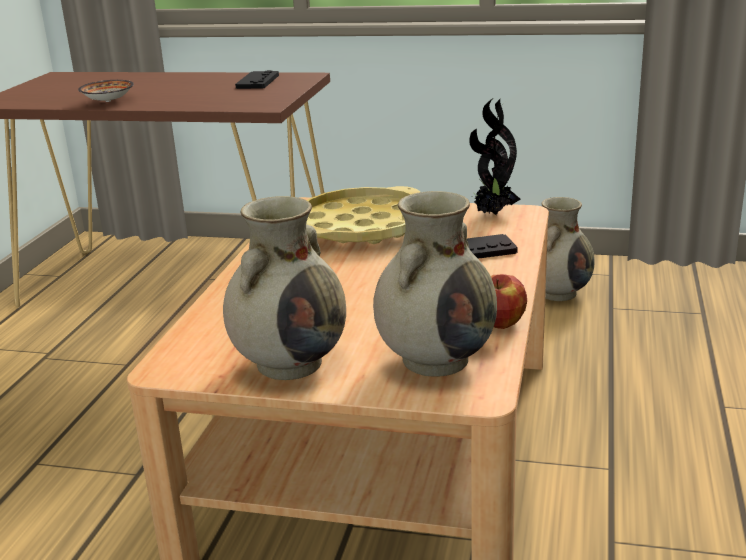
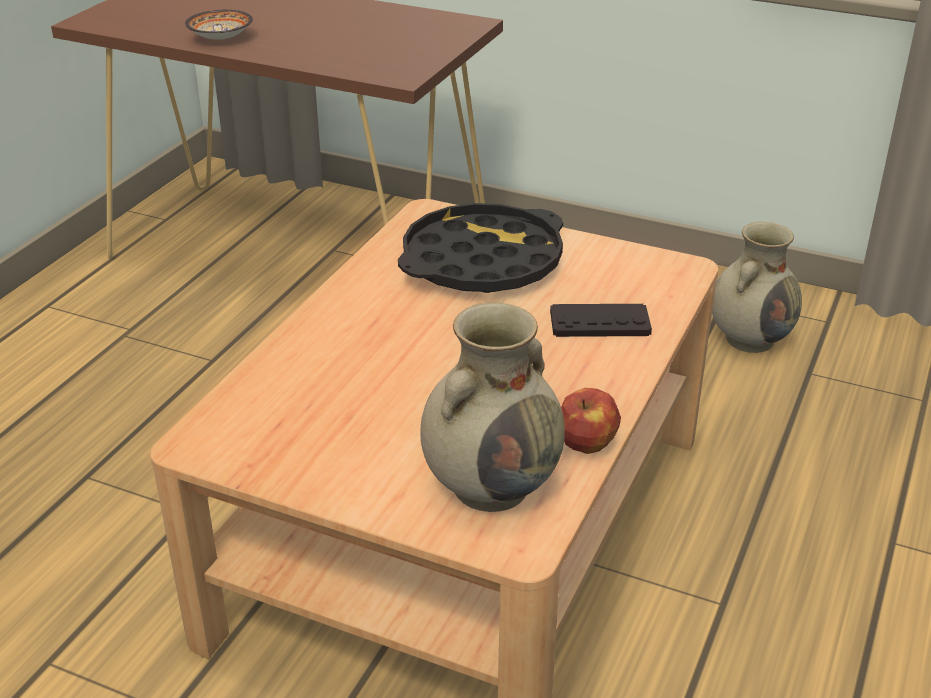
camera: 10 degrees right, 10 degrees up
beige vase [223,196,346,380] -> none
black game controller [235,70,279,89] -> none
yellow tray [306,186,420,244] -> black tray [398,203,563,293]
potted plant [469,98,521,215] -> none

